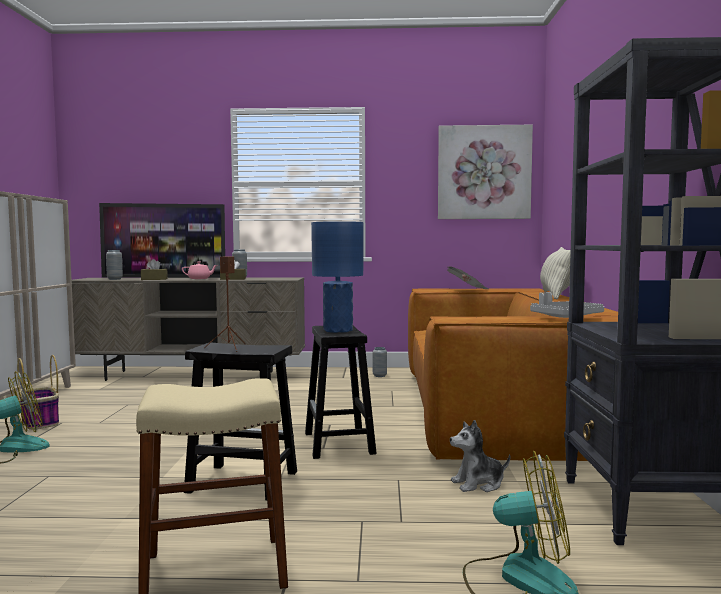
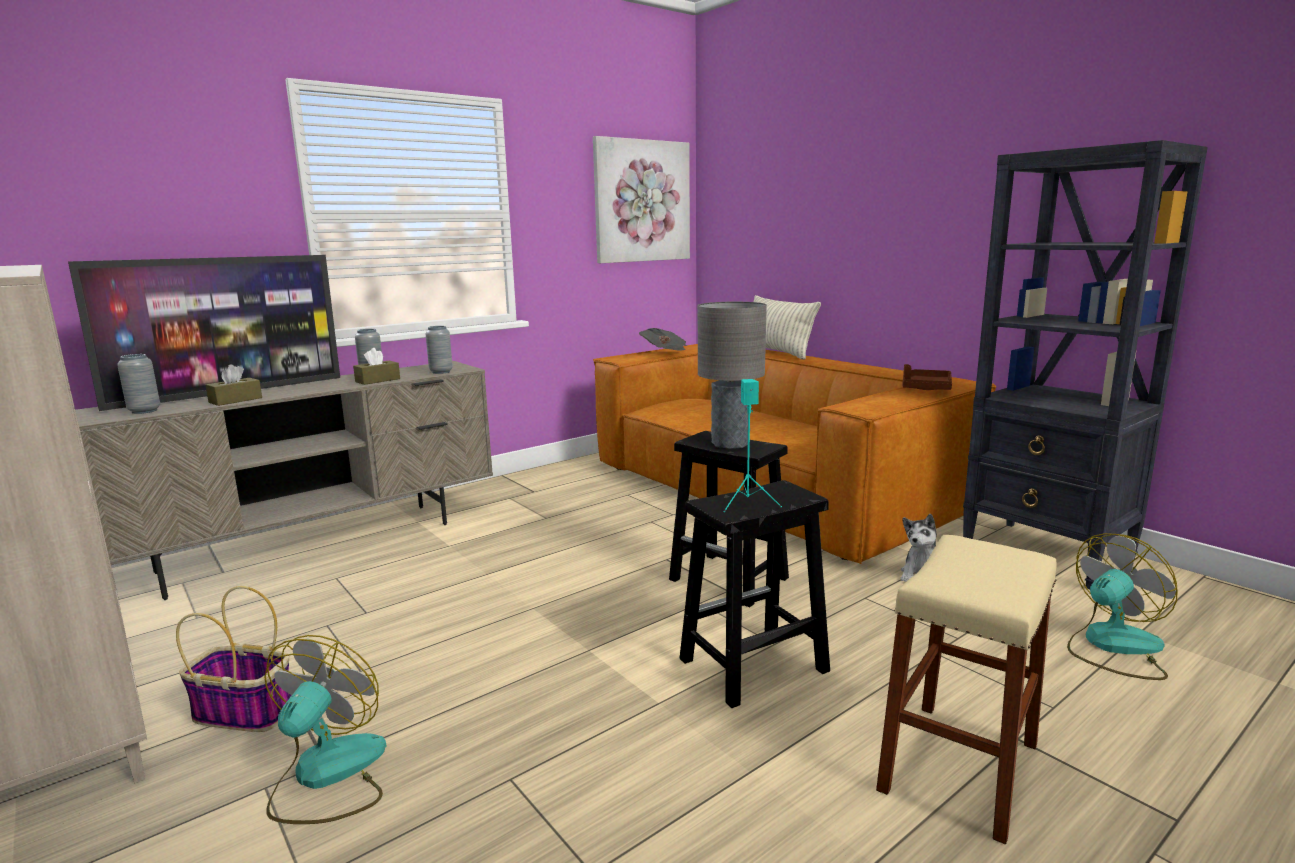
camera: 40 degrees left, 10 degrees up
pink teapot [182,262,218,279] -> none
brown speaker [204,256,245,352] -> turquoise speaker [723,379,782,512]
blue table lamp [311,221,363,333] -> grey table lamp [697,302,767,449]
grey vase [373,347,387,377] -> grey vase moved to [426,326,453,374]
grey tray [530,292,604,318] -> brown tray [902,364,952,390]

